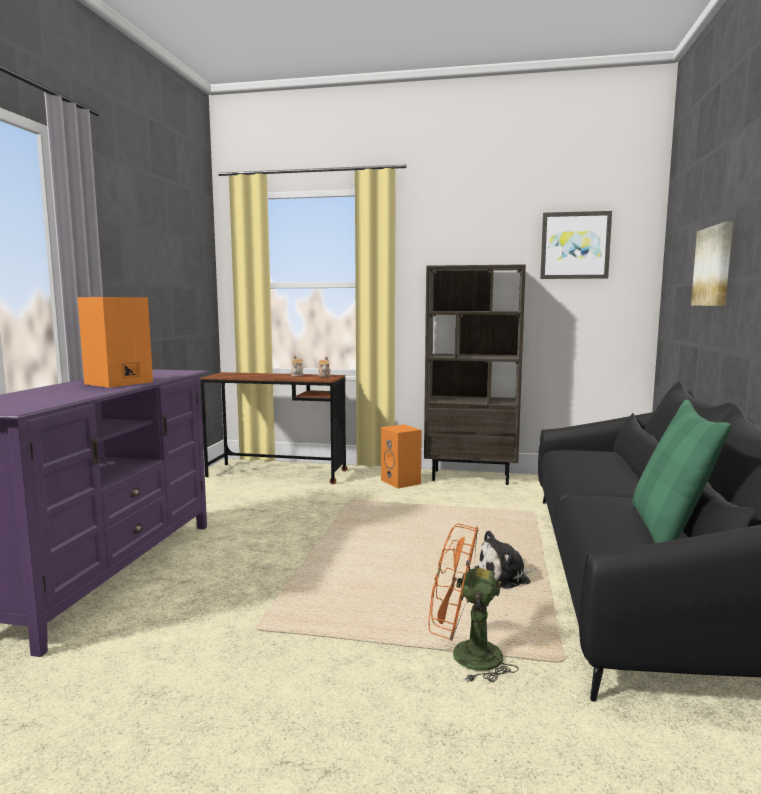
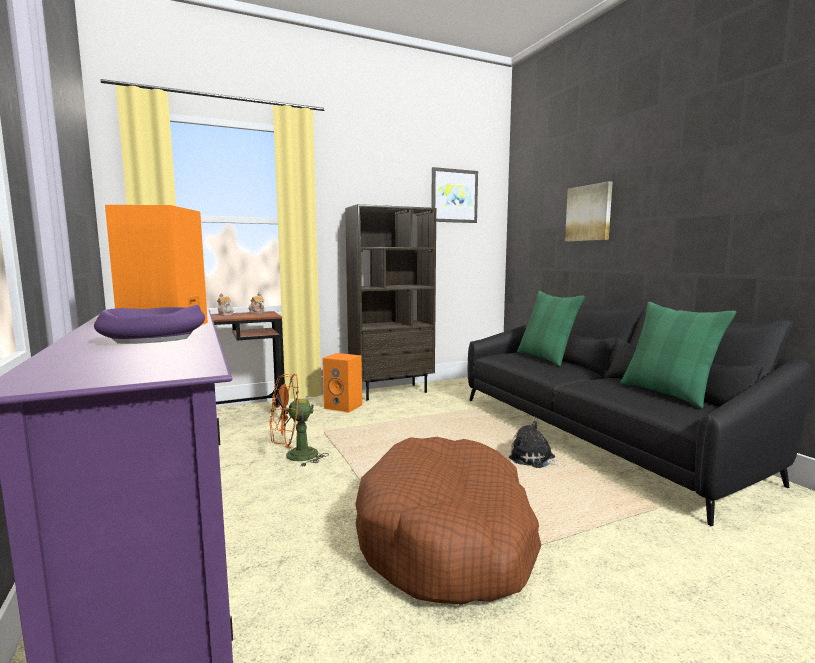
camera: 35 degrees left, 0 degrees up
orange fan [429,523,518,682] -> orange fan moved to [270,374,329,466]
plush toy [477,530,537,589] -> plush toy turned 90 degrees clockwise [509,421,565,468]
none -> purple bowl [94,305,205,344]
none -> brown dog bed [355,437,541,605]
none -> green pillow [517,291,585,367]

